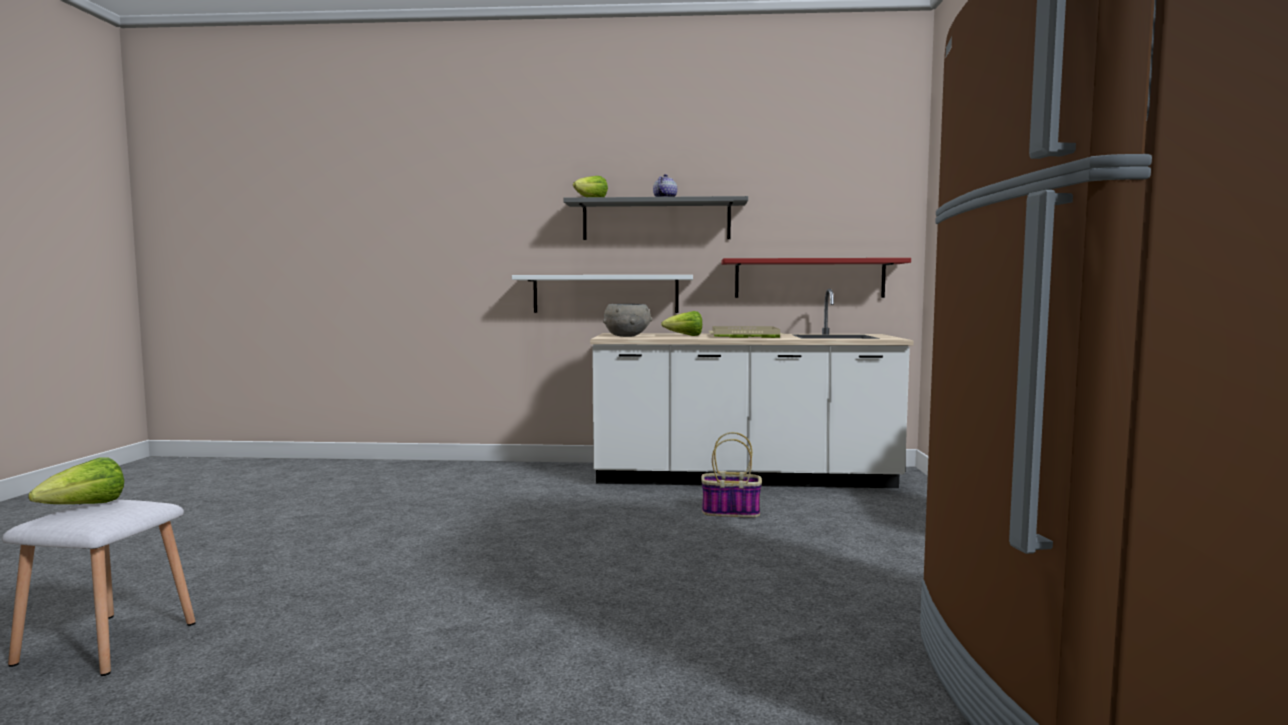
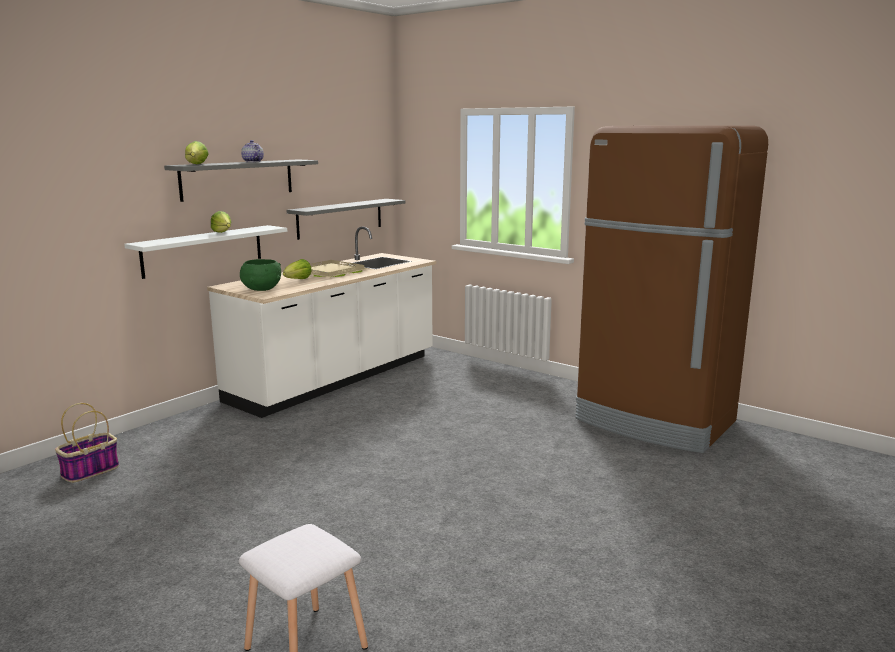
camera: 55 degrees left, 10 degrees up
lettuce [28,457,124,504] -> lettuce moved to [211,211,231,233]
grey bowl [603,304,652,337] -> green bowl [240,259,281,291]
basket [701,432,762,517] -> basket moved to [55,403,119,483]
red shelf [721,258,911,298] -> grey shelf [287,199,405,240]

